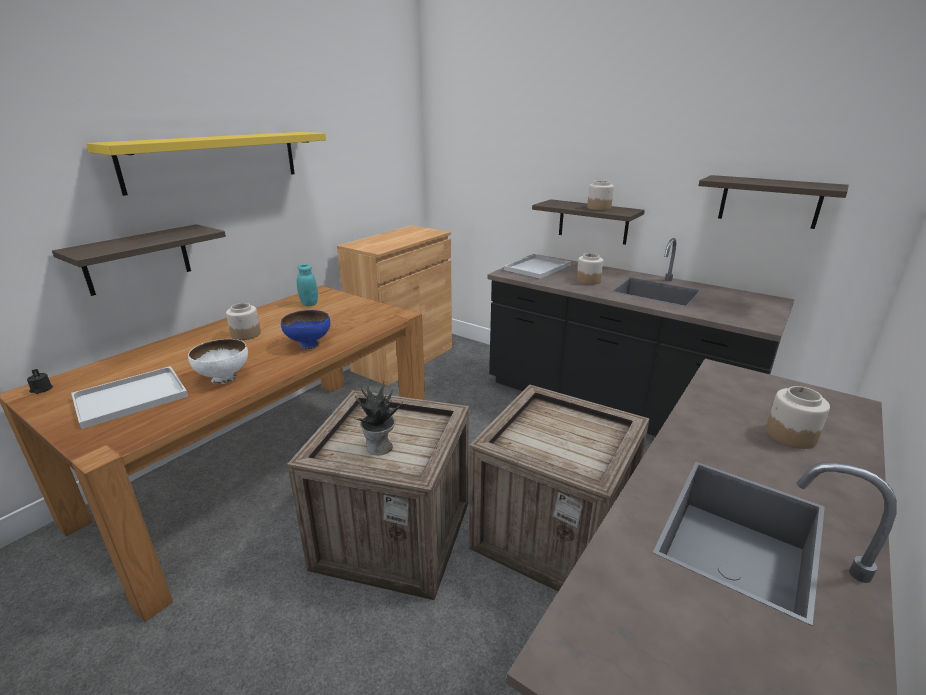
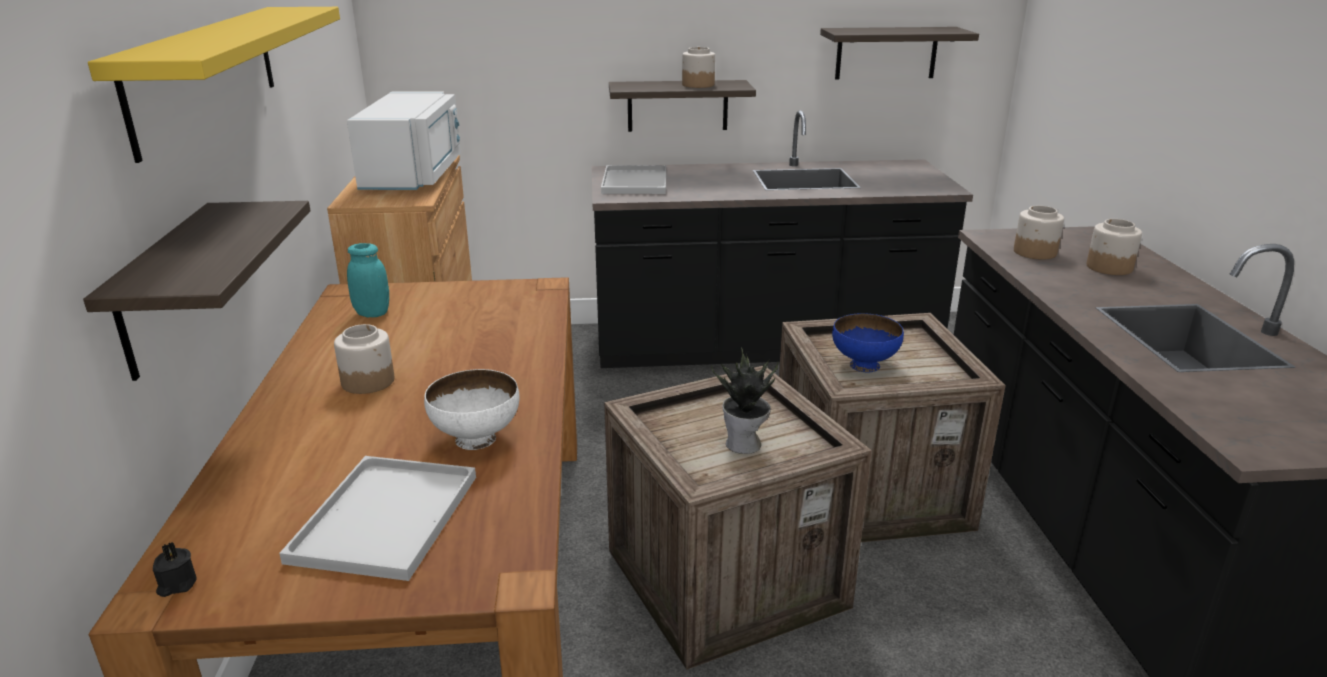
camera: 40 degrees left, 0 degrees up
blue bowl [281,310,330,349] -> blue bowl moved to [832,313,904,372]
jar [576,253,603,285] -> jar moved to [1014,206,1064,260]
none -> white microwave [347,91,461,190]

